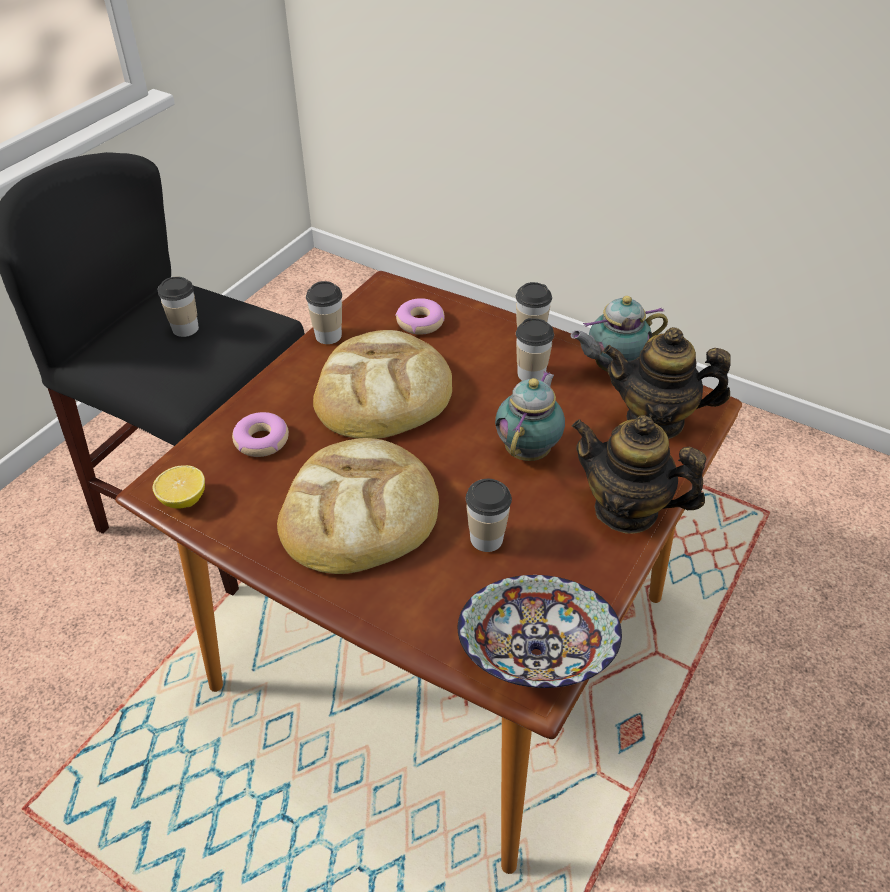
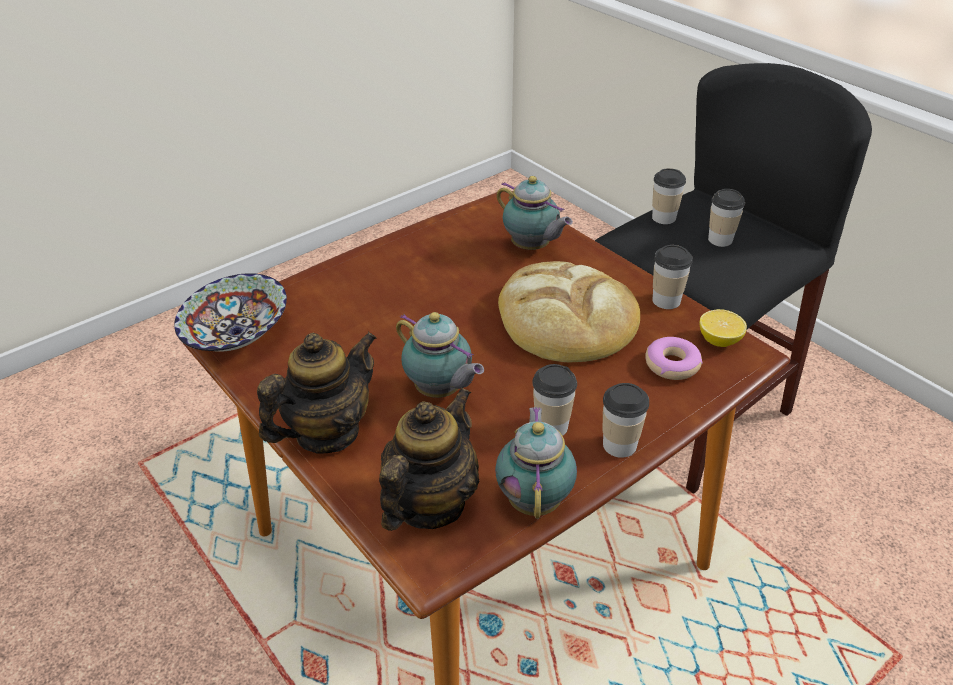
camera: 110 degrees right, 5 degrees down
lemon [152,465,205,509] -> lemon moved to [700,309,747,347]
donut [232,412,289,457] -> teapot [497,176,573,250]
bread [277,438,439,574] -> none
cup [466,479,512,552] -> cup moved to [652,168,686,224]

